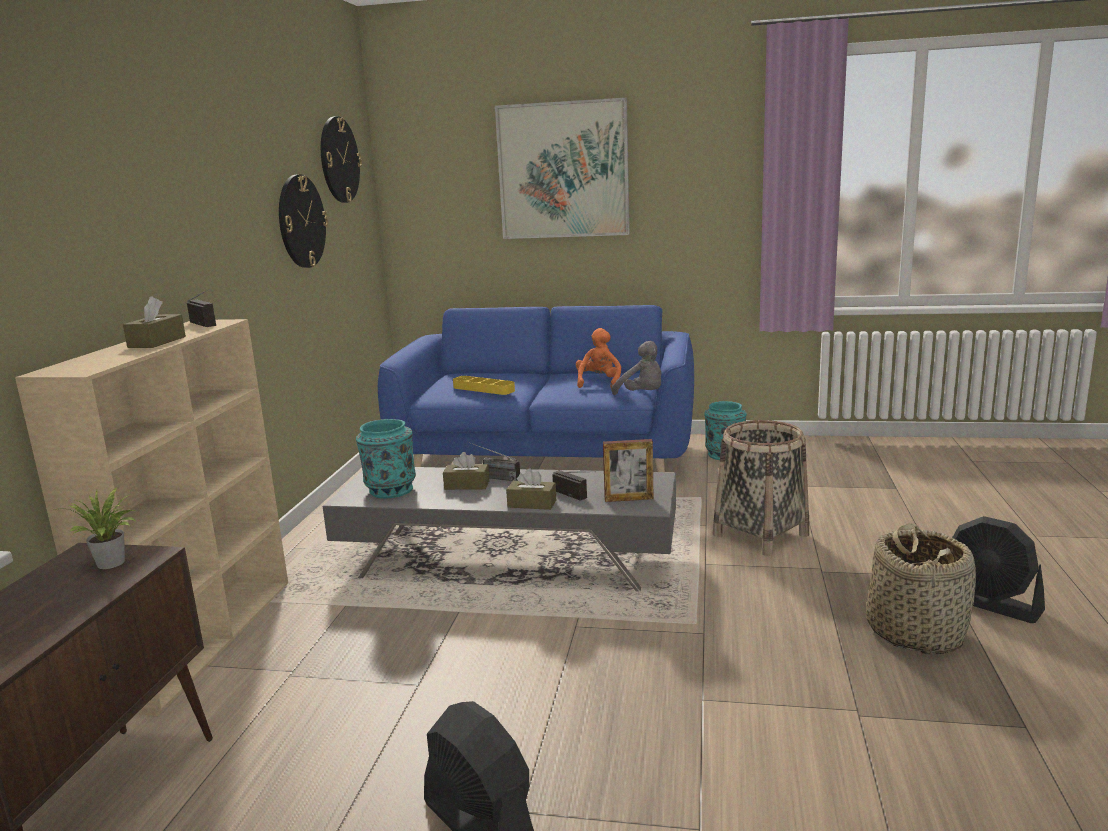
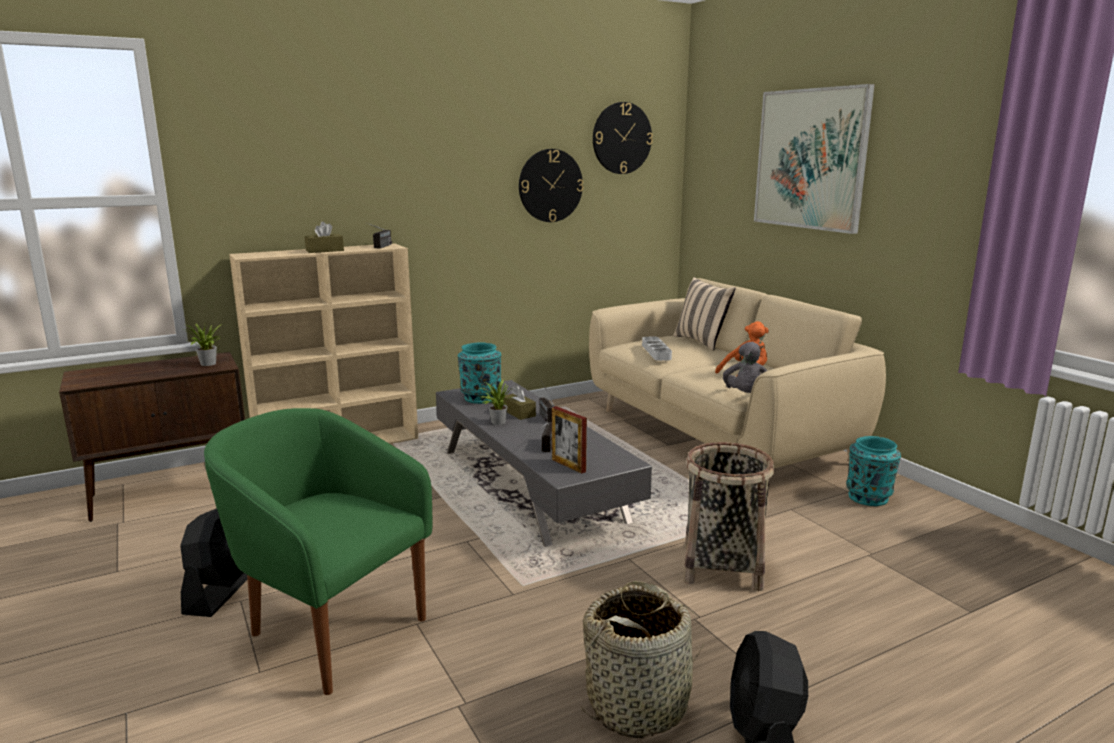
camera: 50 degrees right, 0 degrees up
blue sofa [378,305,694,472] -> beige sofa [589,278,886,468]
yellow tray [453,376,515,395] -> grey tray [642,336,672,361]
brown tissue box [506,468,556,510] -> none
none -> green armchair [204,408,432,695]
none -> potted plant [481,379,510,425]
none -> beige pillow [673,277,735,351]

